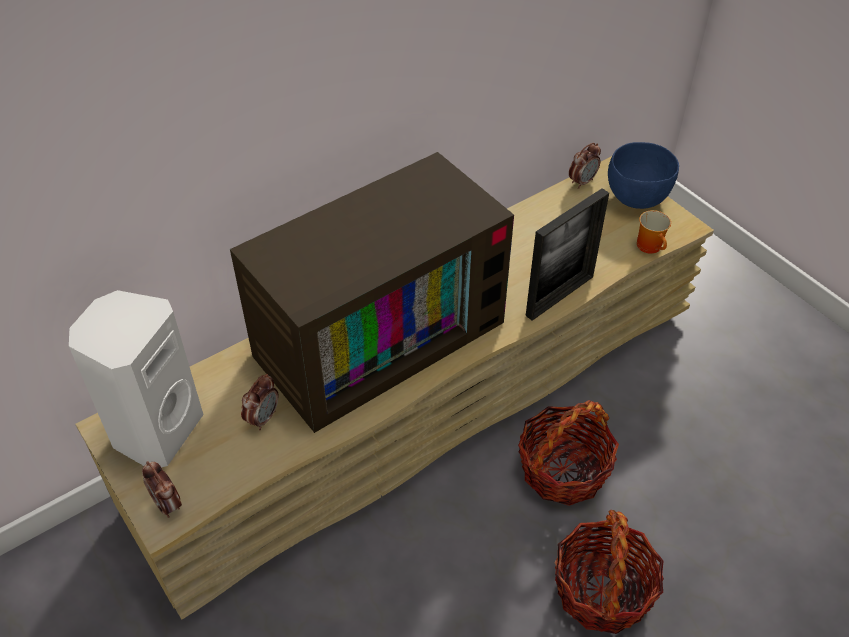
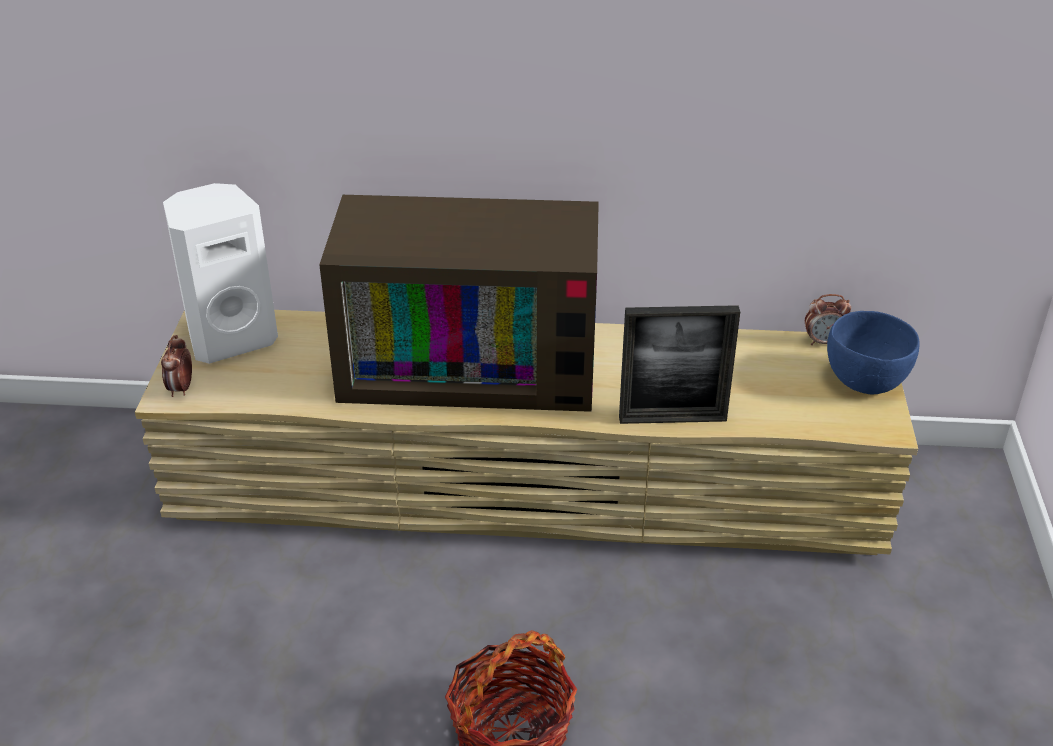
camera: 40 degrees right, 10 degrees down
alarm clock [241,374,278,430] -> none
basket [518,400,619,506] -> none
mug [637,210,671,254] -> none

